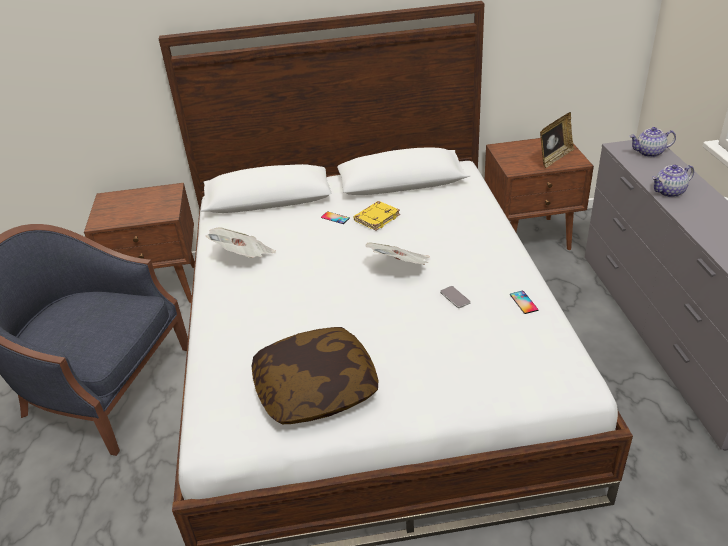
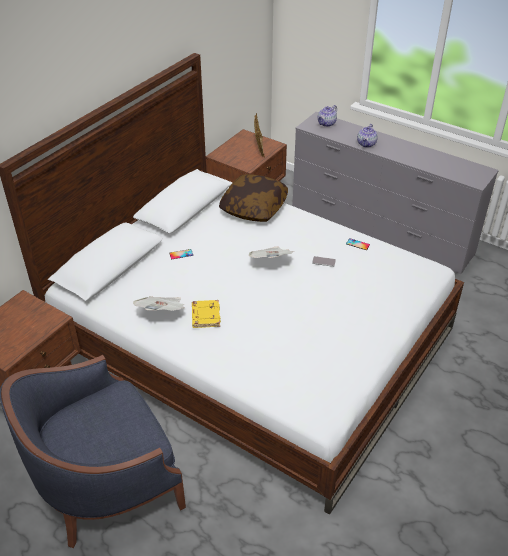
camera: 50 degrees left, 5 degrees up
pillow [252,327,378,424] -> pillow moved to [219,174,288,222]
yellow book [354,201,400,231] -> yellow book moved to [192,300,221,328]

